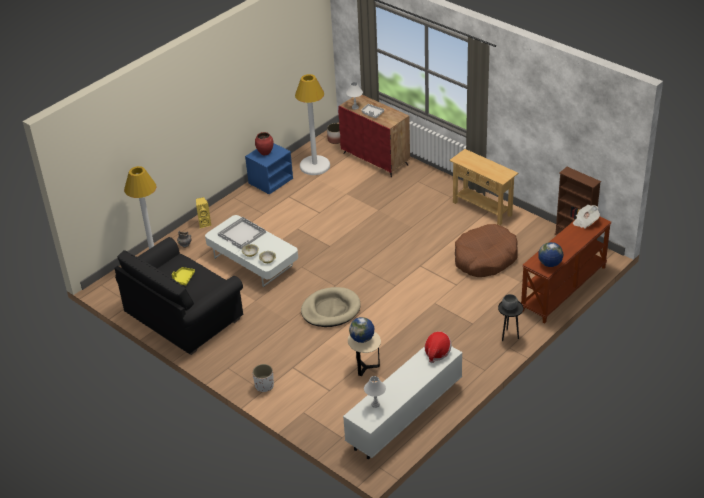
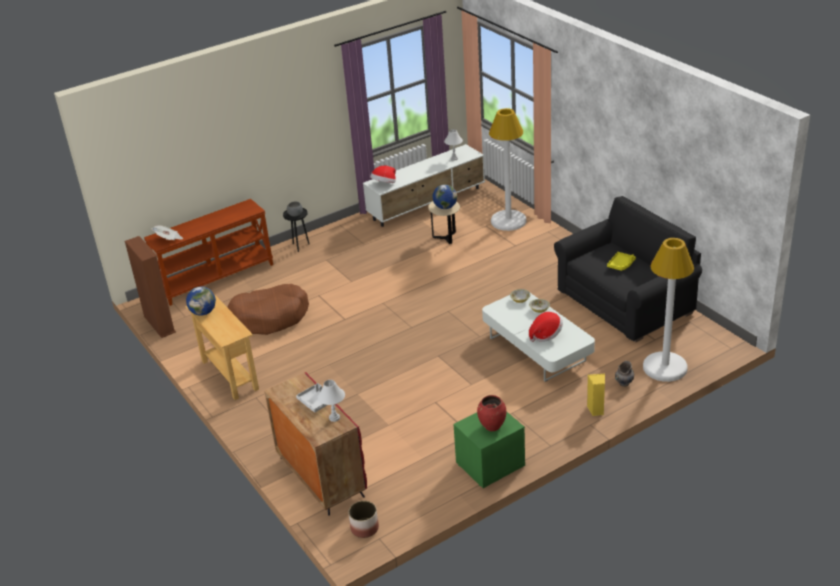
camera: 165 degrees left, 5 degrees down
white tray [218,217,266,249] -> hat [529,312,563,342]
blue nightstand [245,143,293,195] -> green nightstand [453,411,525,488]
white planter [252,364,274,392] -> none
white floor lamp [295,74,330,175] -> white floor lamp moved to [489,108,526,231]
beige dog bed [301,287,361,327] -> none
globe [538,242,563,267] -> globe moved to [186,286,216,316]

